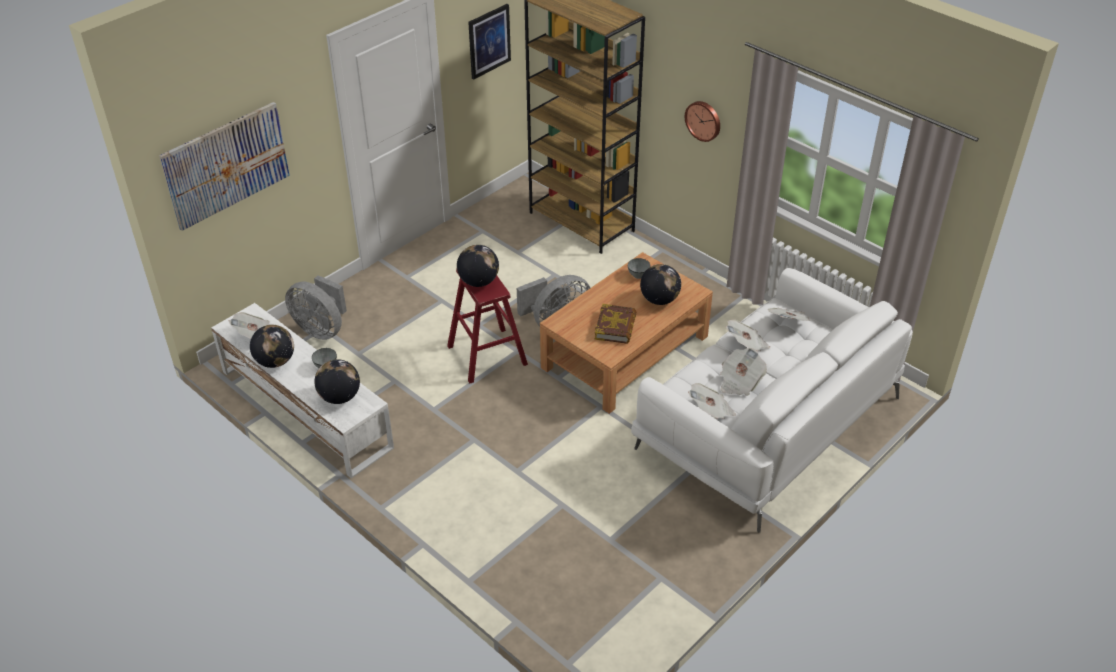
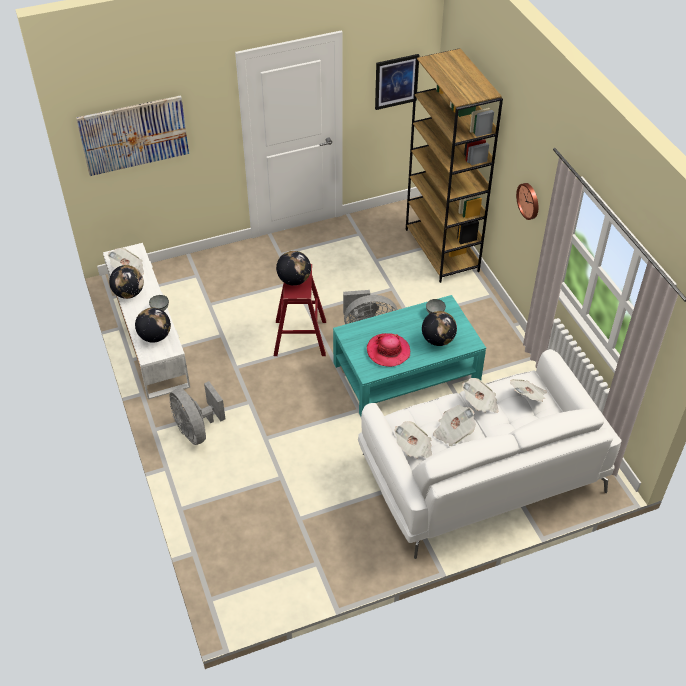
camera: 25 degrees right, 5 degrees up
grey fan [285,275,347,340] -> grey fan moved to [170,381,225,445]
brown coffee table [540,252,713,414] -> turquoise coffee table [333,295,486,416]
book [595,304,636,344] -> hat [367,333,410,367]

